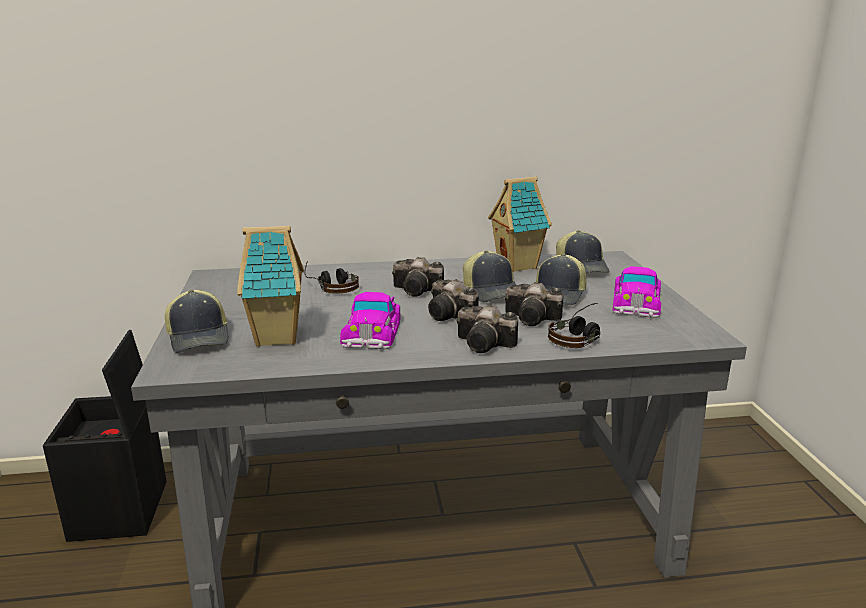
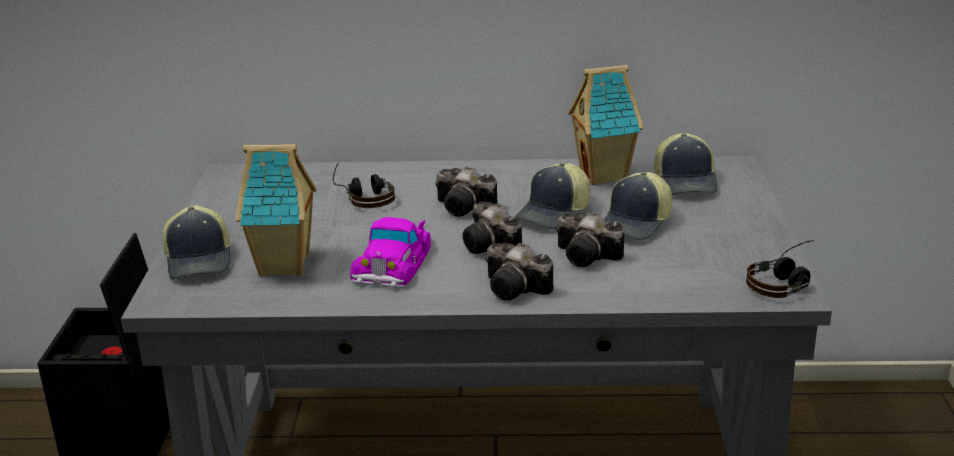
camera: 10 degrees right, 5 degrees up
cap [463,251,516,302] -> cap turned 45 degrees clockwise [515,163,591,229]
headphones [548,303,600,348] -> headphones moved to [746,240,814,298]
toy car [613,266,661,318] -> none

